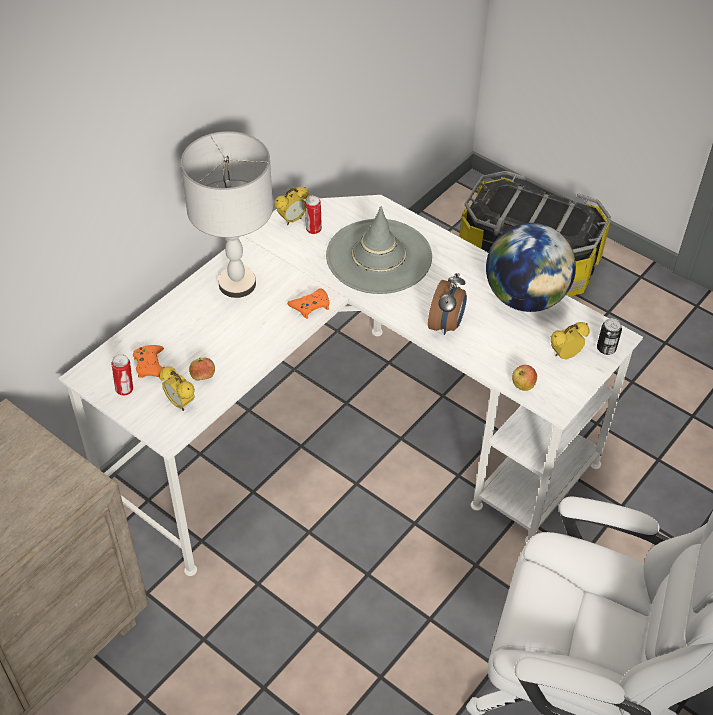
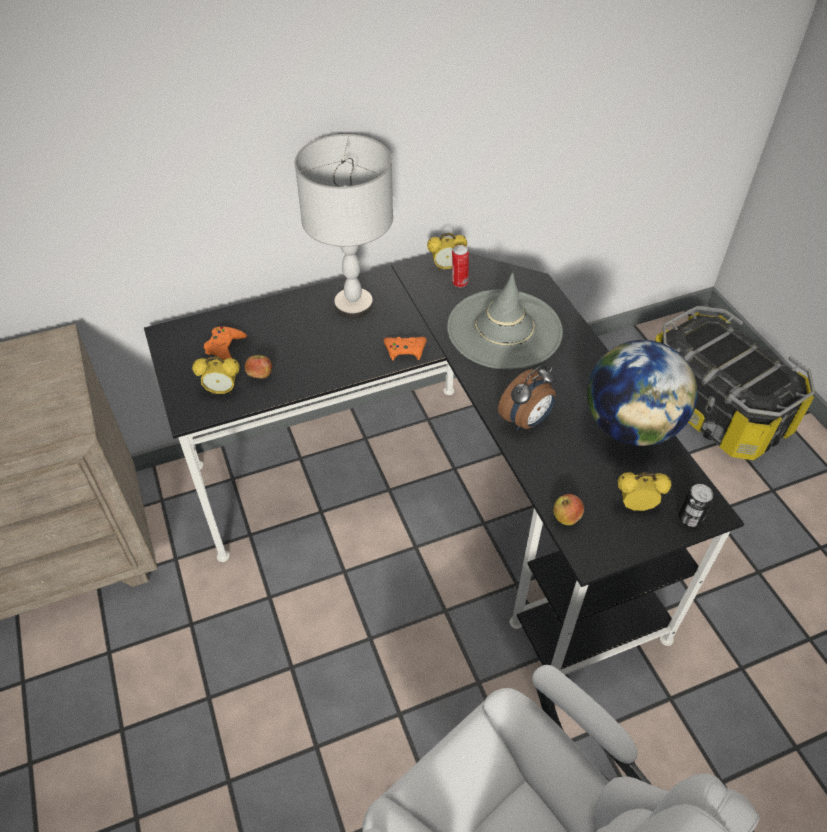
camera: 30 degrees right, 0 degrees up
white desk [58,195,643,576] -> black desk [144,253,744,675]
can [112,354,133,396] -> none
alarm clock [159,366,195,411] -> alarm clock turned 75 degrees counterclockwise [192,356,240,394]

